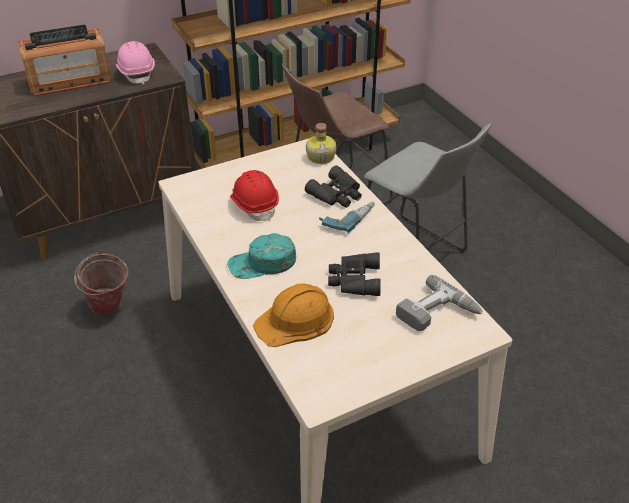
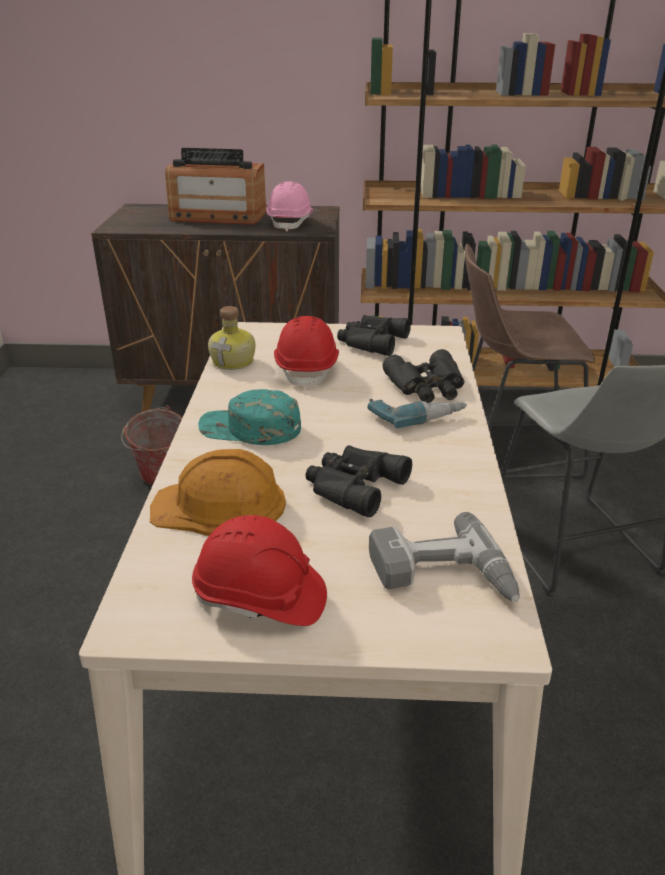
camera: 30 degrees right, 10 degrees down
bottle [306,123,337,164] -> bottle moved to [208,306,256,370]
none -> red hard hat [192,515,327,626]
none -> black binoculars [337,315,411,356]

